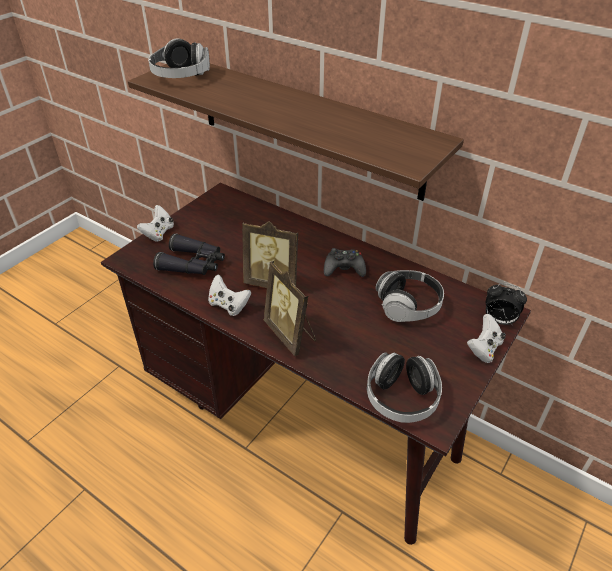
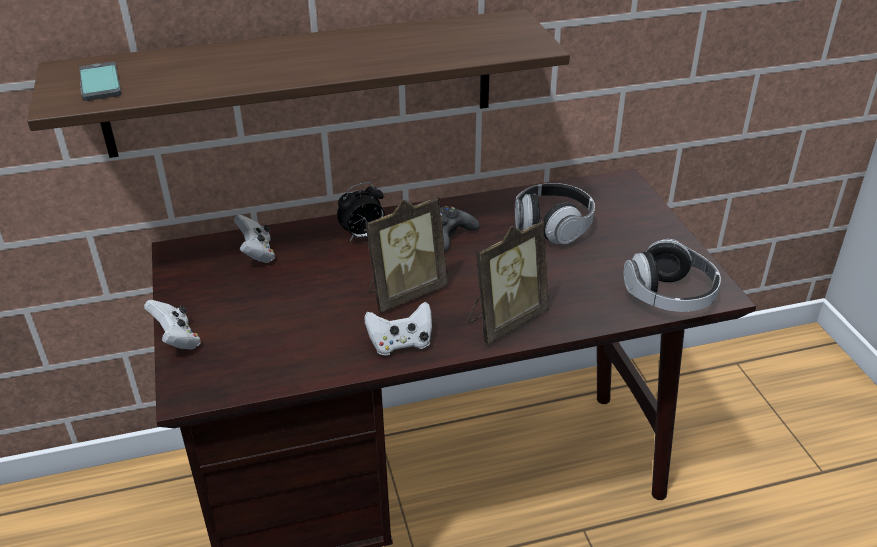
camera: 50 degrees left, 5 degrees down
headphones [148,38,210,78] -> phone [79,62,122,101]
black binoculars [153,234,225,275] -> none
picture frame [264,261,316,356] -> picture frame turned 45 degrees counterclockwise [469,220,548,344]
white game controller [467,314,506,363] -> white game controller moved to [234,215,275,263]
alarm clock [486,283,527,326] -> alarm clock moved to [337,182,385,241]

